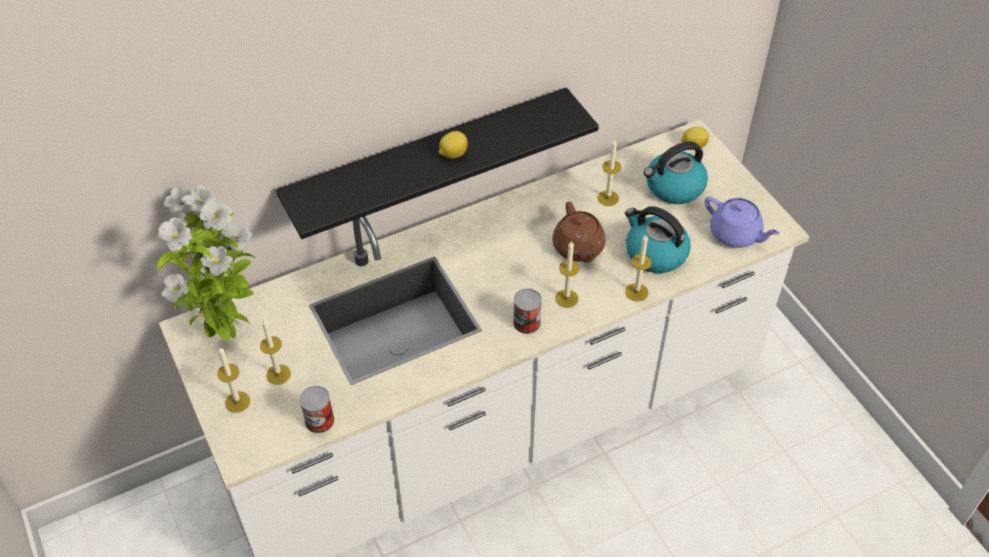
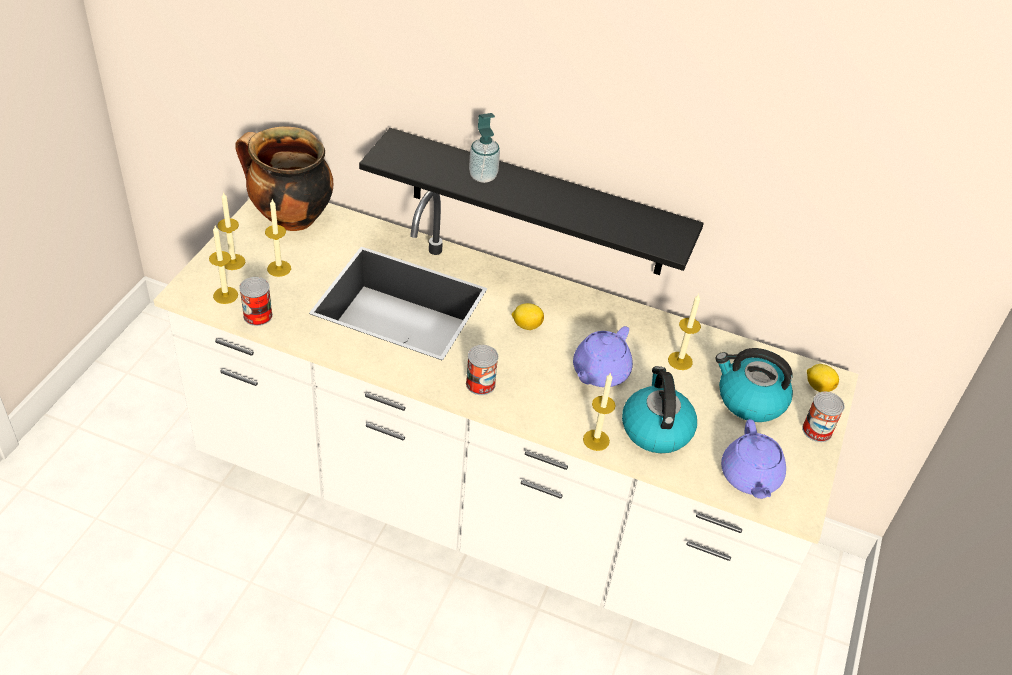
camera: 45 degrees right, 5 degrees down
potted plant [157,185,255,341] -> cooking pot [235,127,333,231]
lemon [439,131,468,158] -> lemon moved to [511,303,544,330]
brown teapot [552,202,606,263] -> purple teapot [573,326,633,387]
candle [555,241,580,308] -> candle moved to [209,226,238,304]
none -> soap dispenser [469,113,500,183]
none -> can [802,392,845,442]

